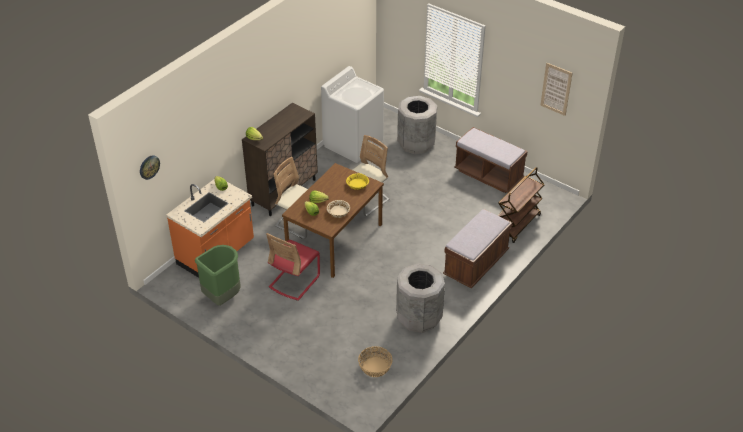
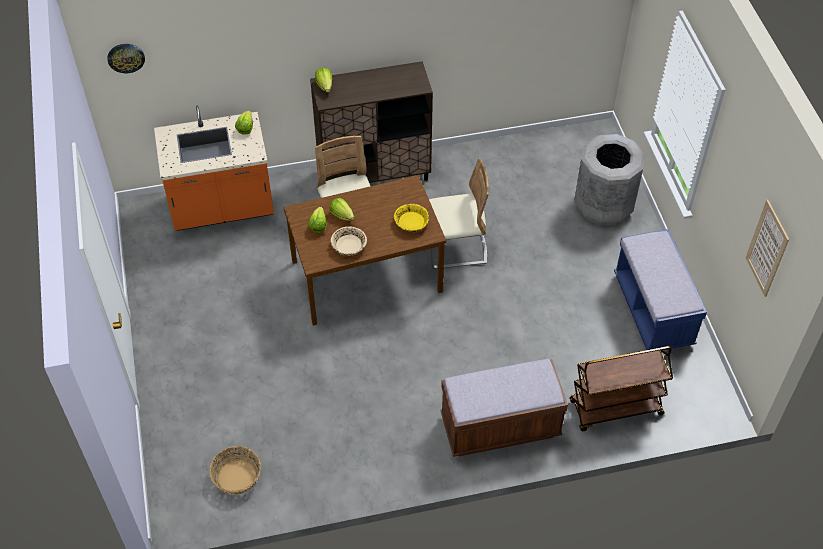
camera: 40 degrees right, 10 degrees up
green trash can [195,245,241,306] -> none
red chair [266,233,320,301] -> none
white washing machine [321,66,384,163] -> none
grey trash can [396,263,445,333] -> none
brown bench [454,127,528,193] -> blue bench [614,229,707,350]

